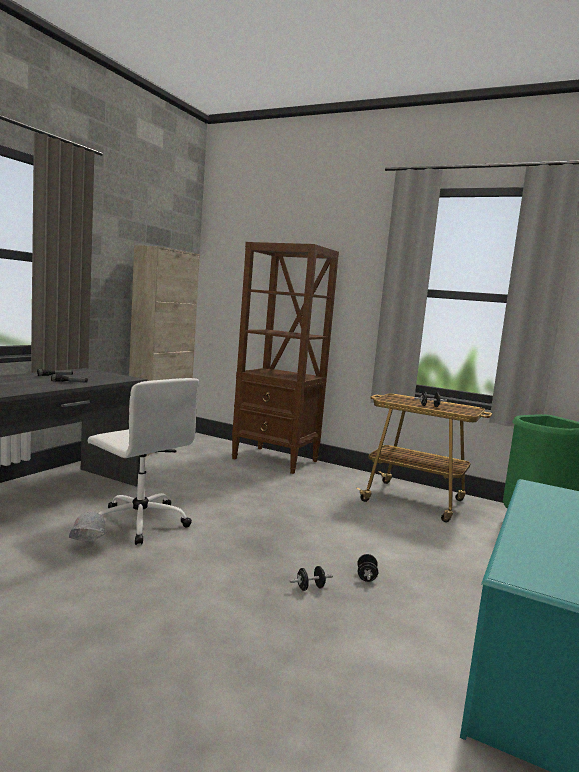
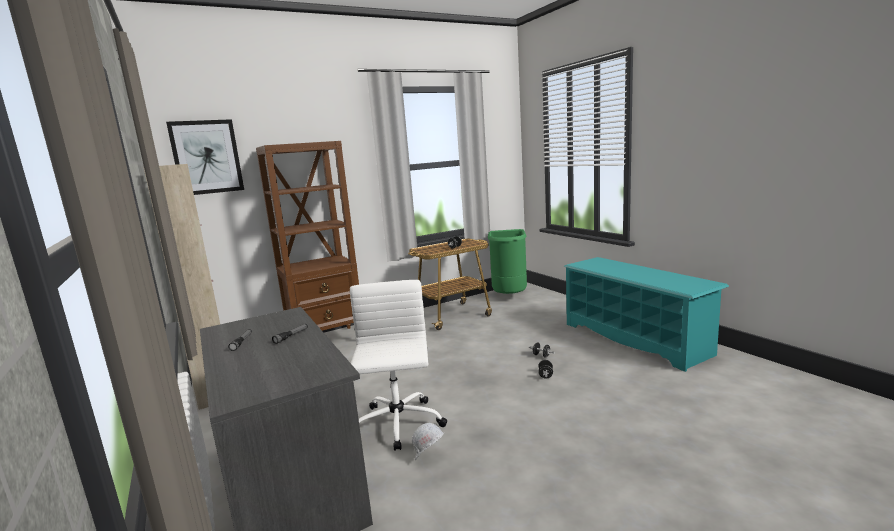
camera: 55 degrees left, 5 degrees up
white office chair [88,378,199,545] -> white office chair turned 75 degrees counterclockwise [350,280,447,451]
none -> picture [166,119,244,195]

